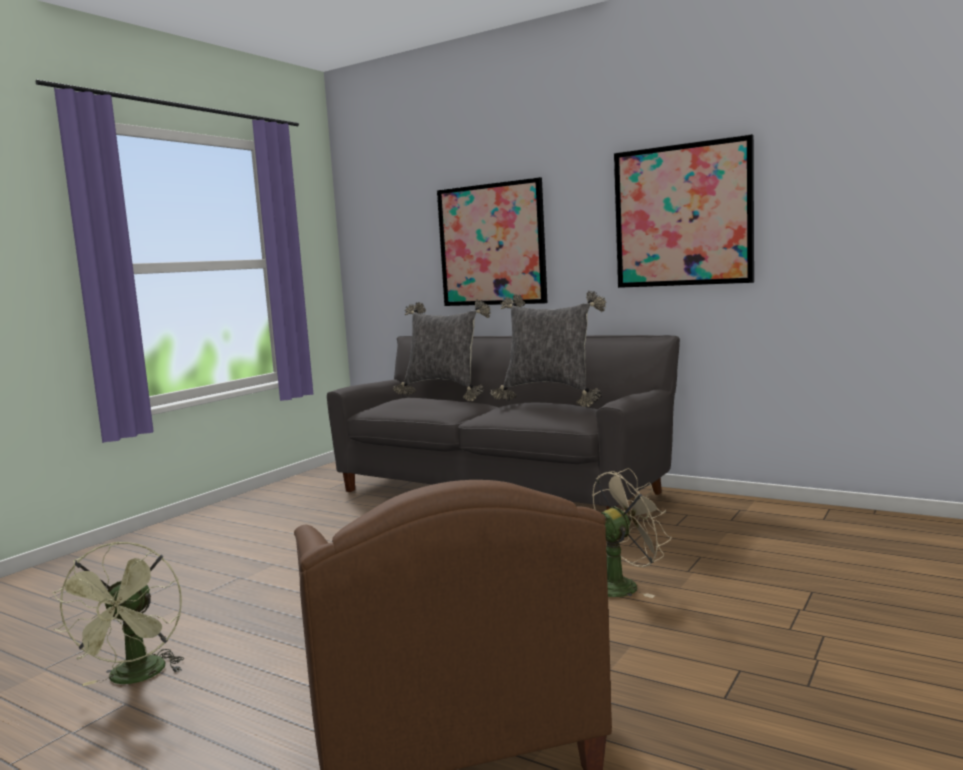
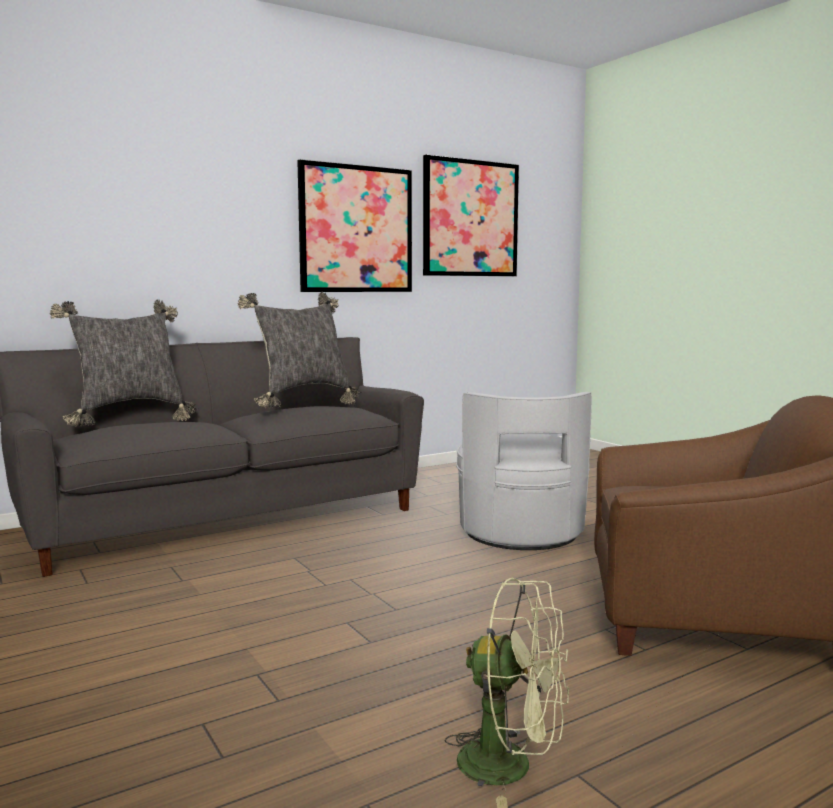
camera: 65 degrees left, 0 degrees up
picture [437,177,548,306] -> picture moved to [423,155,519,276]
beige fan [592,468,671,598] -> white armchair [456,392,592,550]

